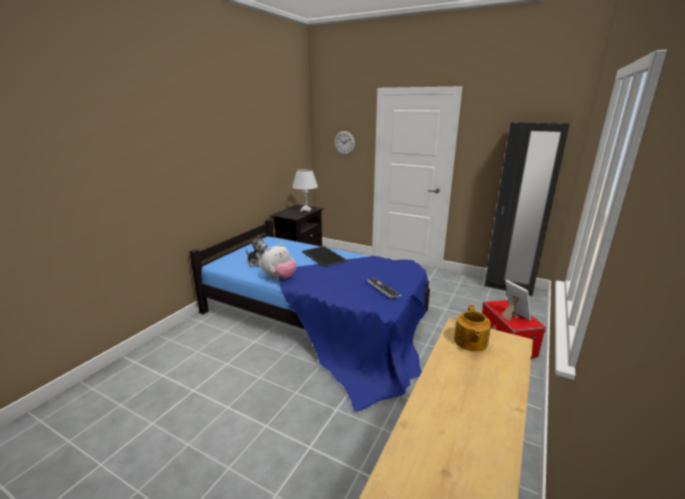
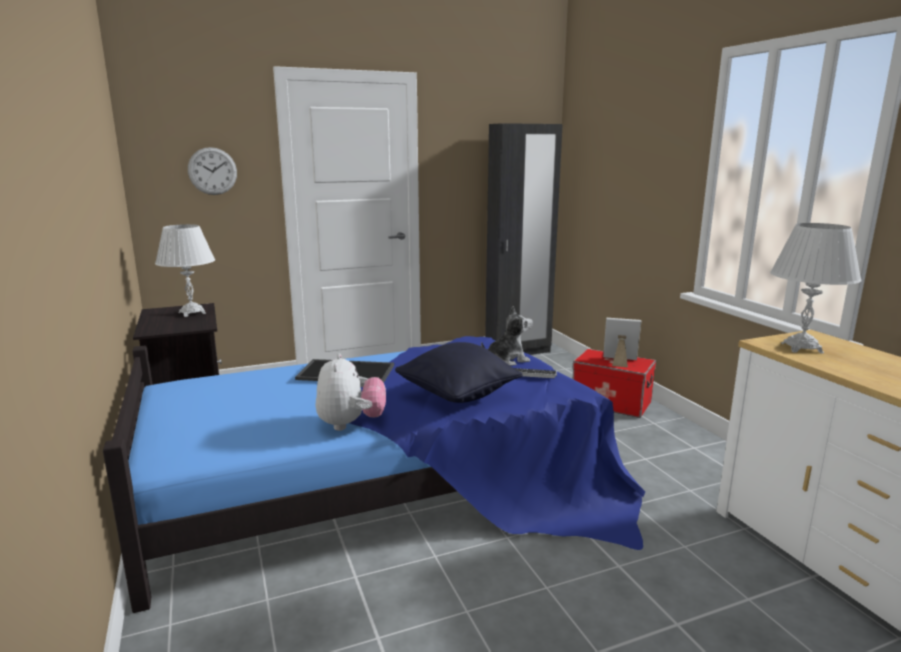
camera: 50 degrees left, 5 degrees down
plush toy [246,235,267,268] -> plush toy moved to [481,306,533,366]
teapot [454,305,491,351] -> white table lamp [770,223,861,353]
none -> black pillow [395,342,523,403]

